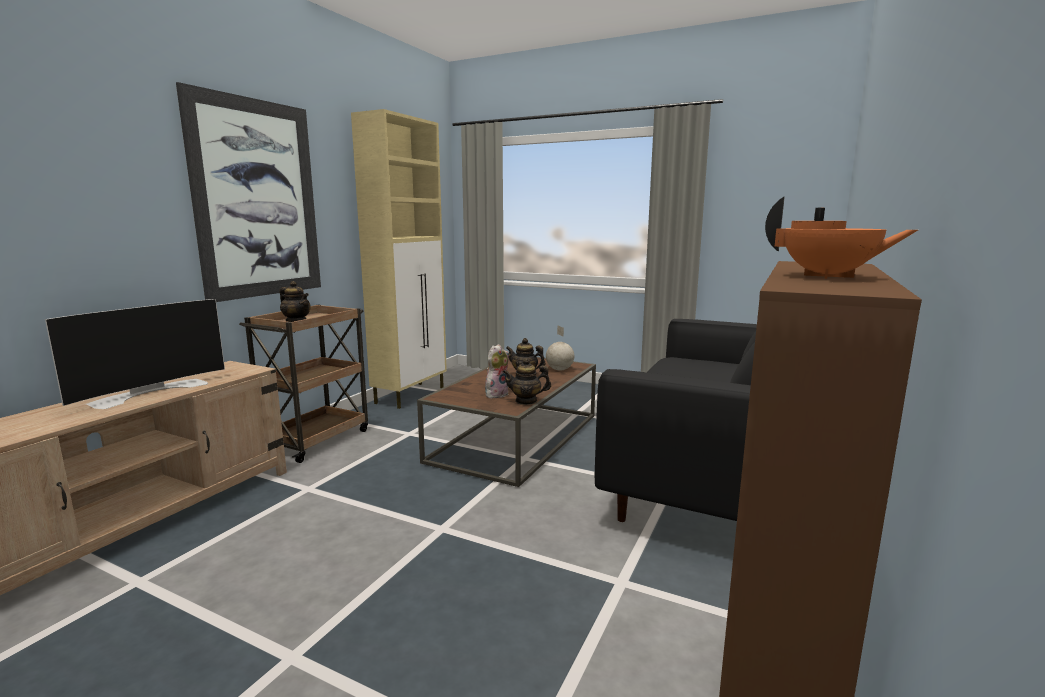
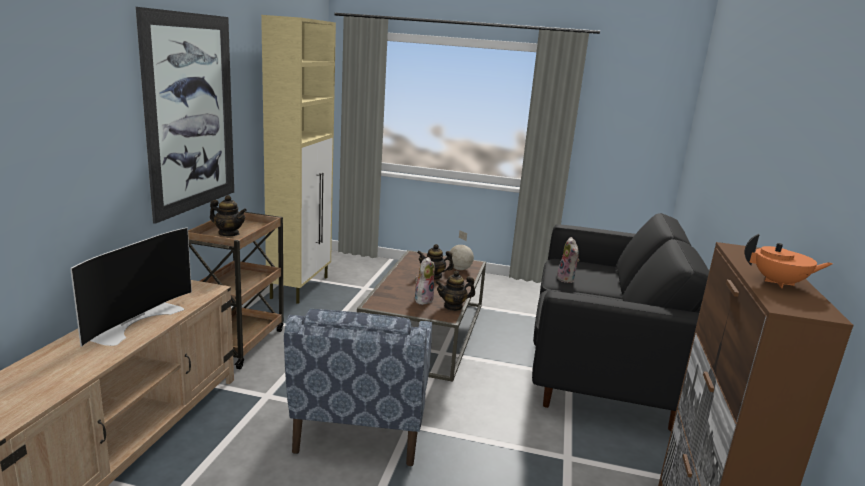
camera: 15 degrees left, 5 degrees up
none -> blue armchair [284,309,432,467]
none -> plush toy [556,237,579,283]

